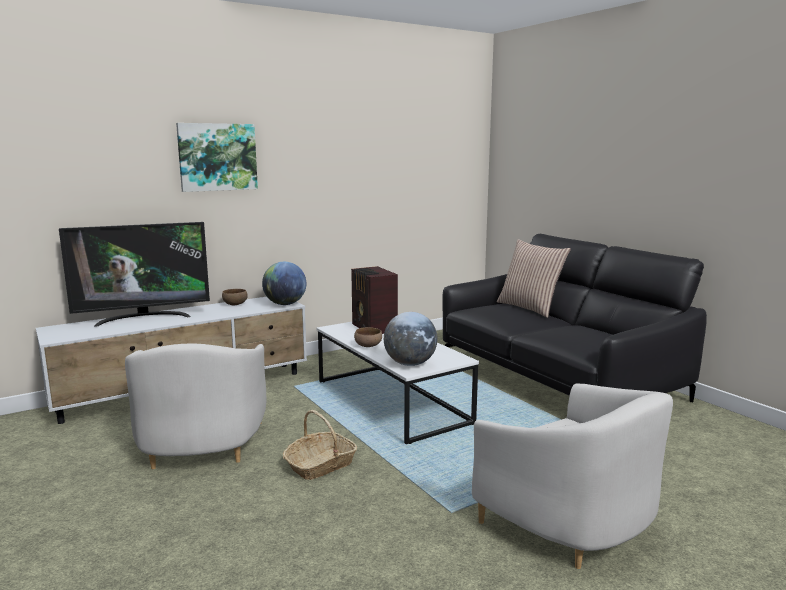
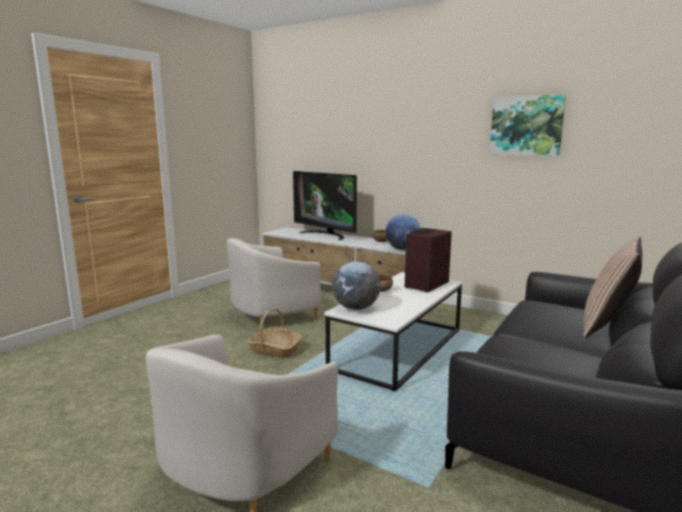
camera: 65 degrees right, 0 degrees up
picture [176,123,258,192] -> picture moved to [490,94,566,156]

